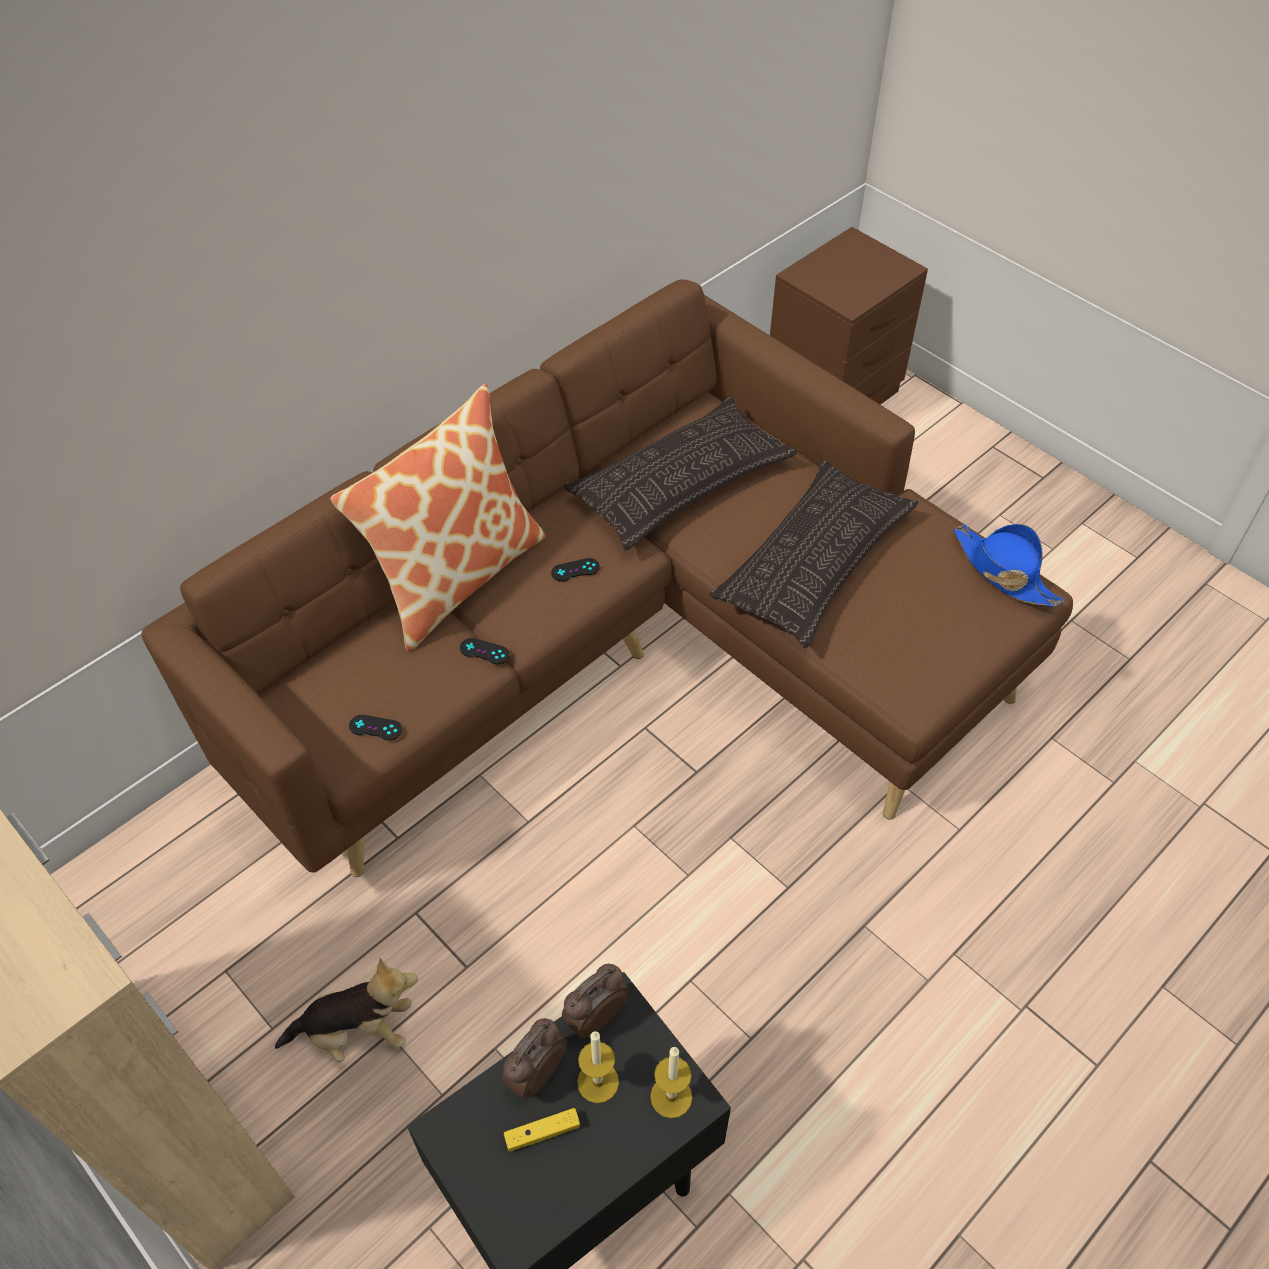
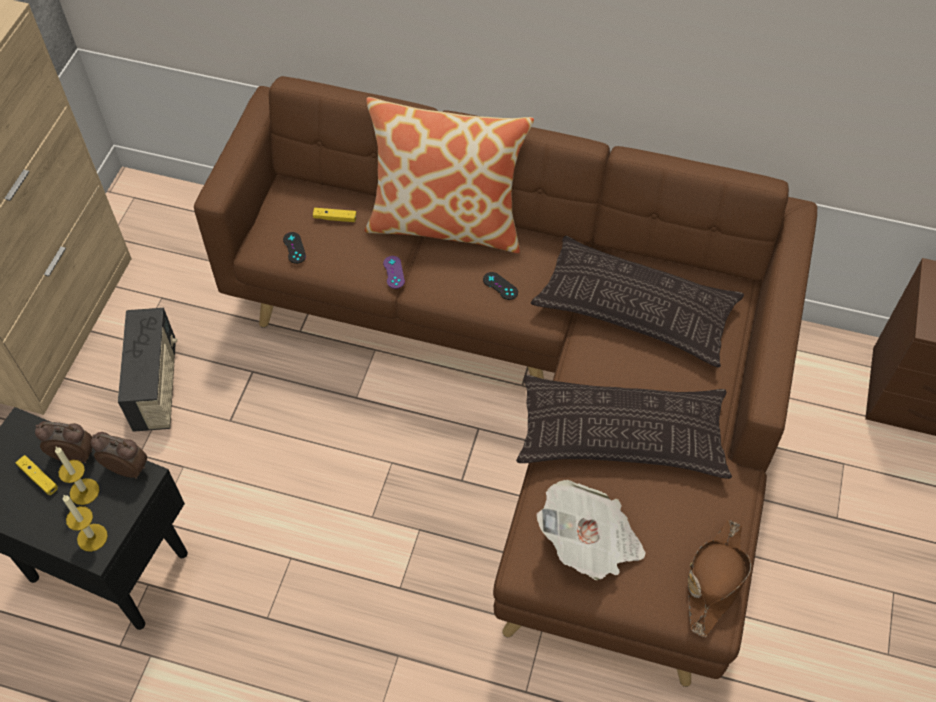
camera: 60 degrees right, 5 degrees up
plush toy [275,958,418,1062] -> radio [118,308,177,432]
black game controller [460,638,509,664] -> purple game controller [383,256,405,289]
blue hat [954,524,1064,607] -> brown hat [688,520,751,637]
none -> yellow game controller [313,208,356,222]
none -> newspaper [536,480,646,581]

